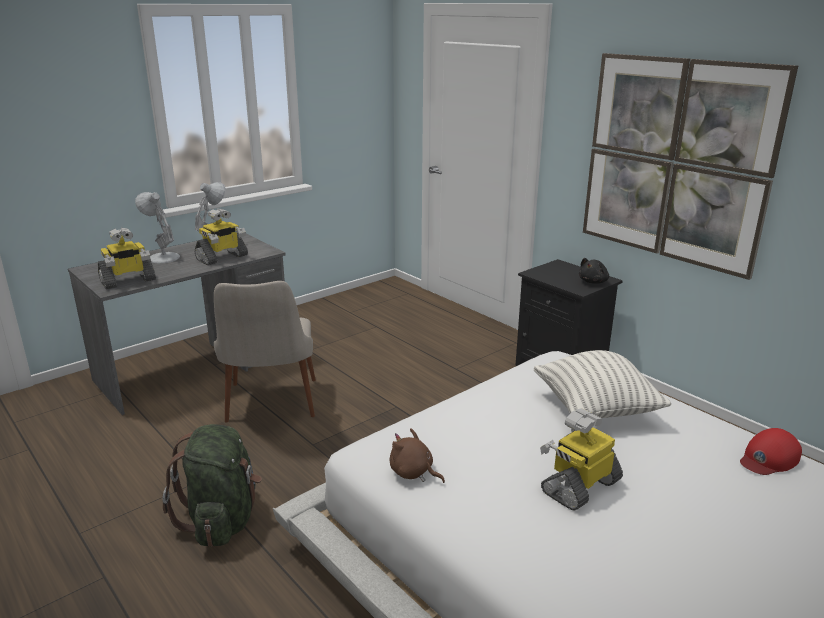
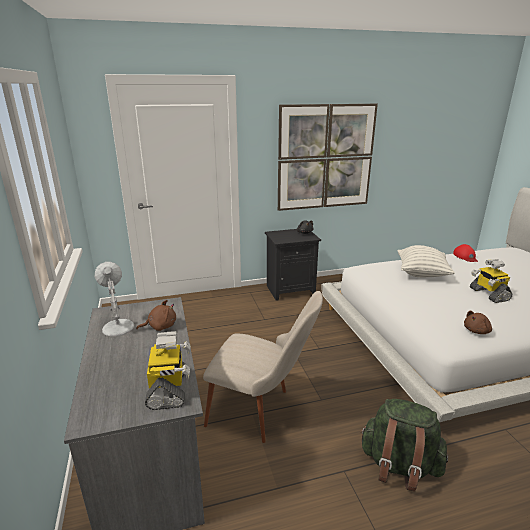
camera: 65 degrees left, 0 degrees up
white table lamp [135,192,180,263] -> none
toy robot [194,208,248,265] -> brown plush toy [136,300,176,331]

